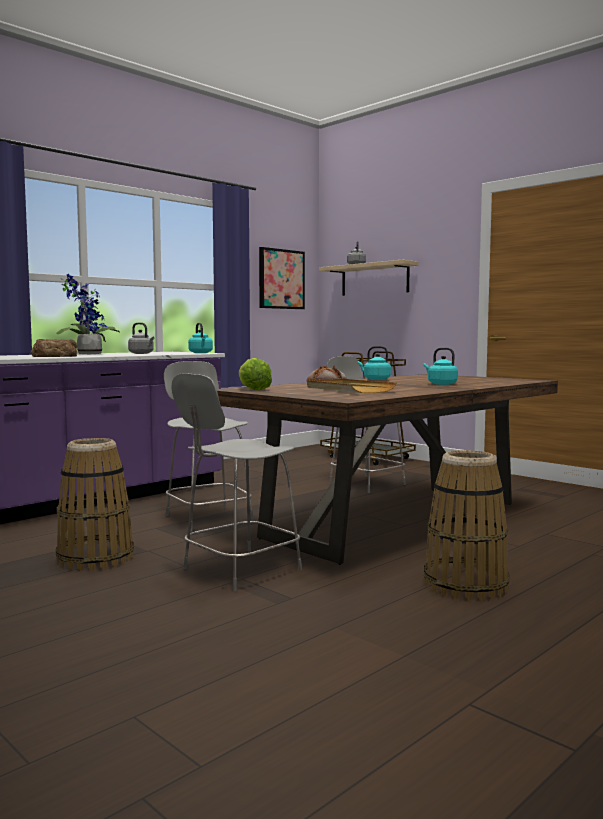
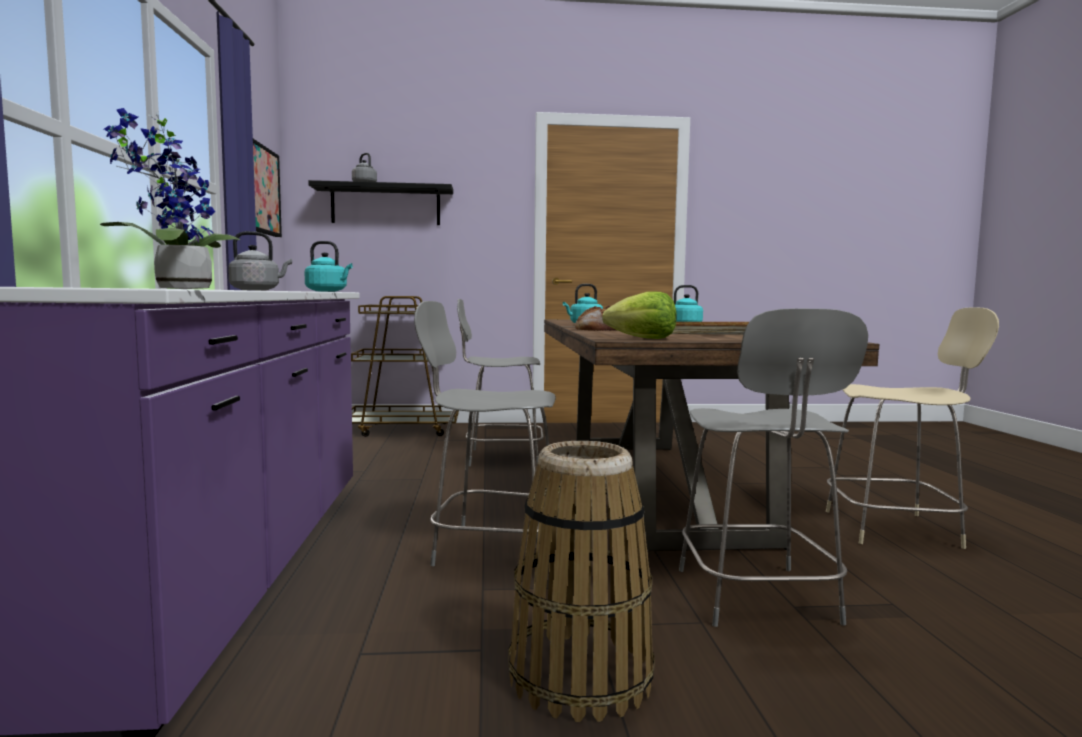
camera: 50 degrees left, 0 degrees up
bread [30,339,78,357] -> none
beige shelf [319,260,419,296] -> black shelf [308,180,453,225]
basket [424,450,510,601] -> beige chair [826,307,999,549]

